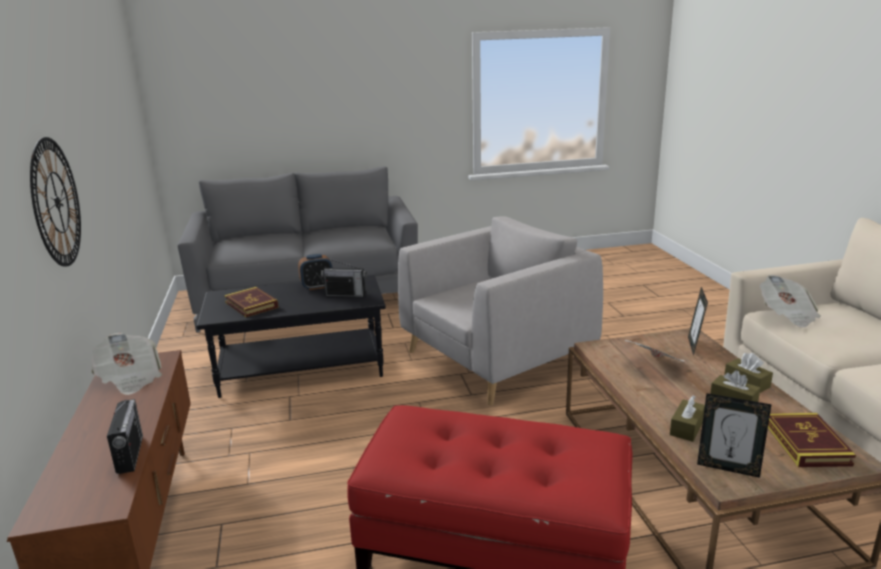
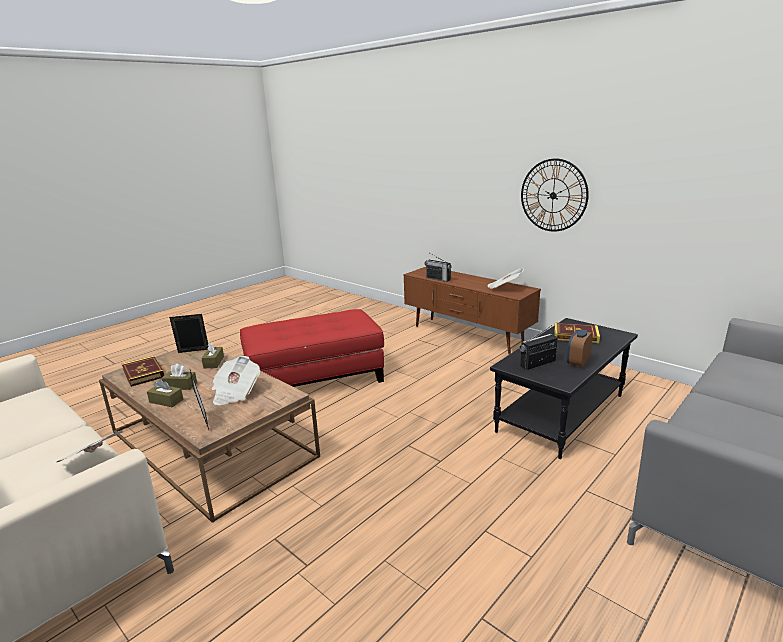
camera: 145 degrees right, 0 degrees up
grey armchair [398,216,603,405] -> none

